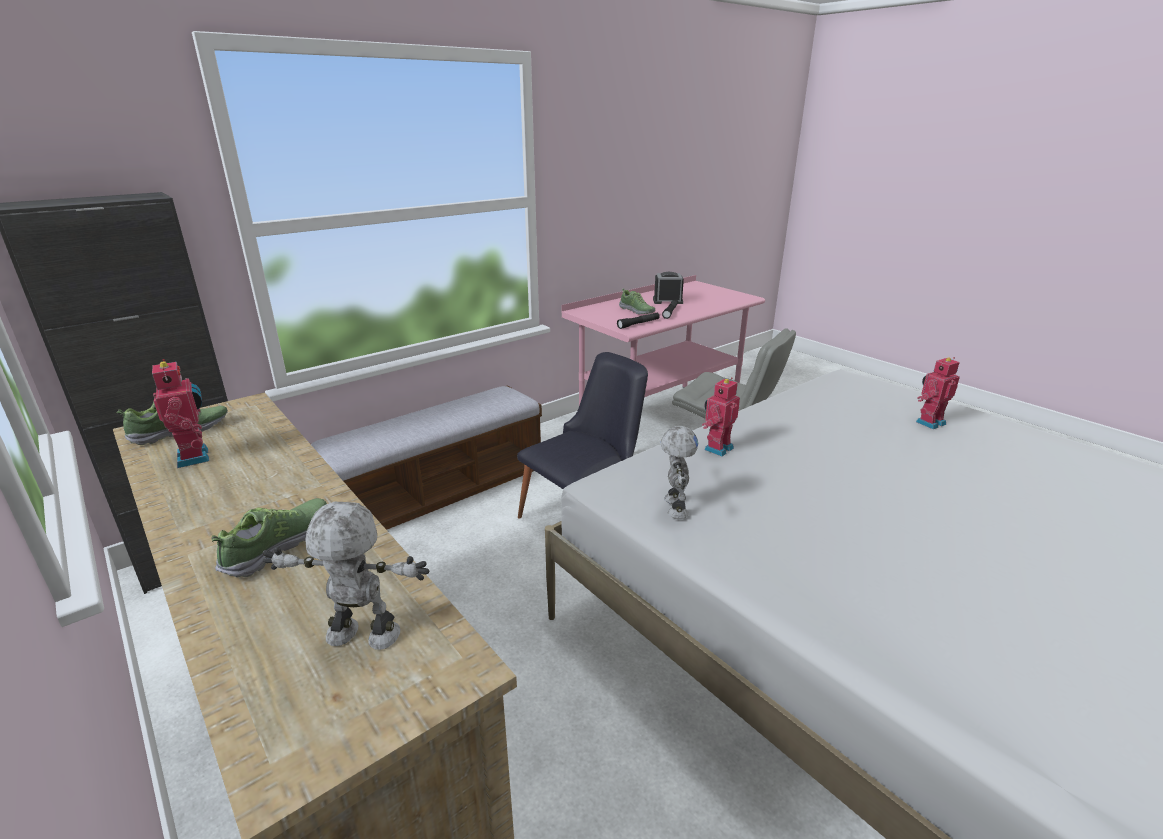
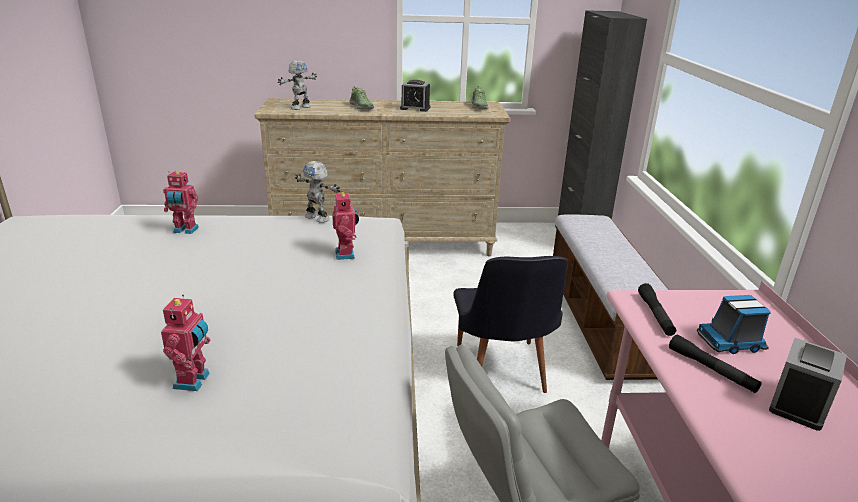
camera: 125 degrees right, 0 degrees up
toy robot [152,359,209,468] -> toy robot moved to [163,171,199,234]
shoe [619,289,655,314] -> toy truck [697,295,771,354]
none -> alarm clock [400,80,431,112]

